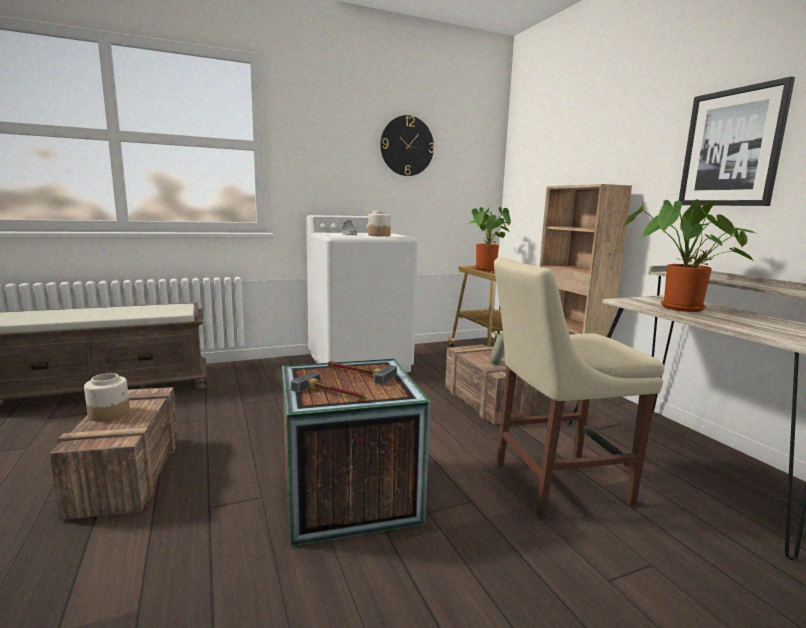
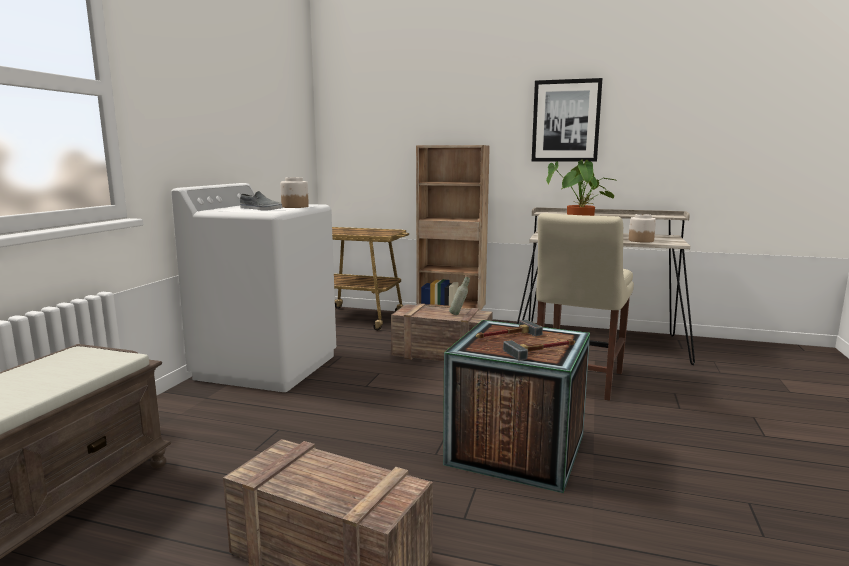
camera: 50 degrees left, 0 degrees up
jar [84,373,130,422] -> jar moved to [629,214,656,243]
wall clock [380,115,434,176] -> none
potted plant [467,207,511,271] -> none

